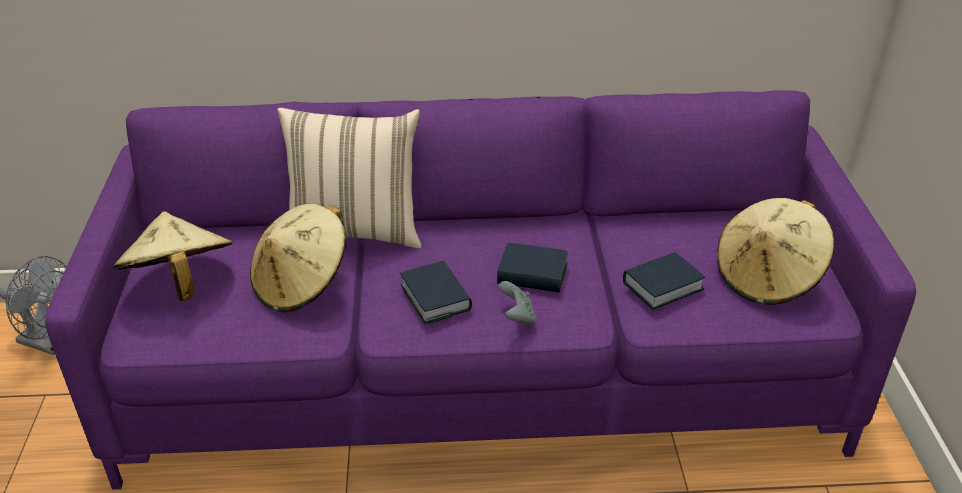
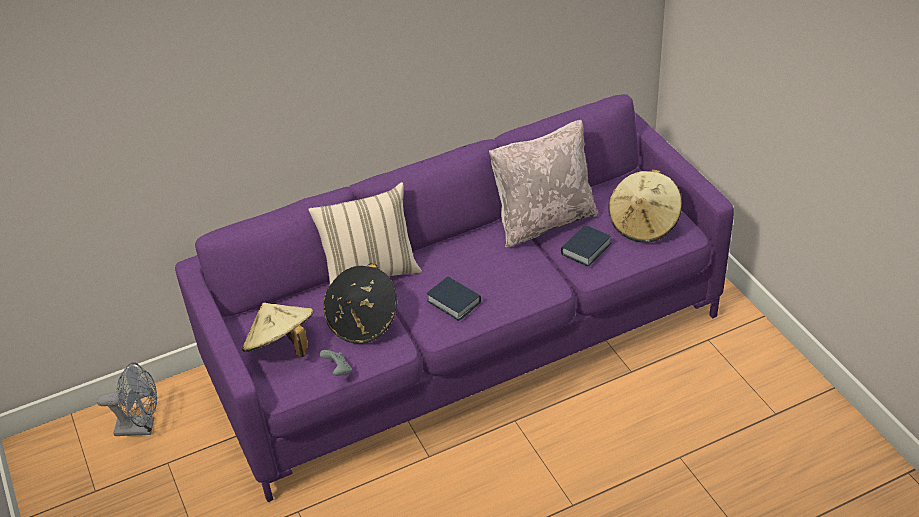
camera: 20 degrees left, 5 degrees up
beige hat [250,204,347,313] -> black hat [323,263,397,344]
book [497,243,568,292] -> none
grey game controller [498,281,536,326] -> grey game controller moved to [319,350,352,376]
none -> beige pillow [489,120,598,248]

